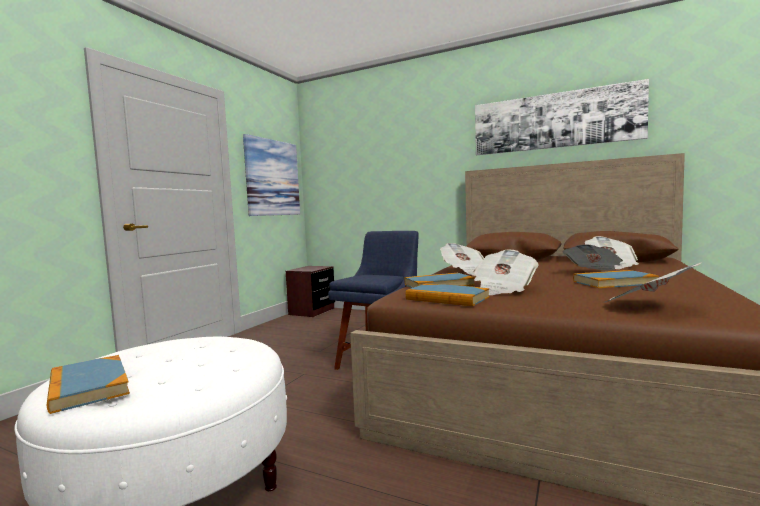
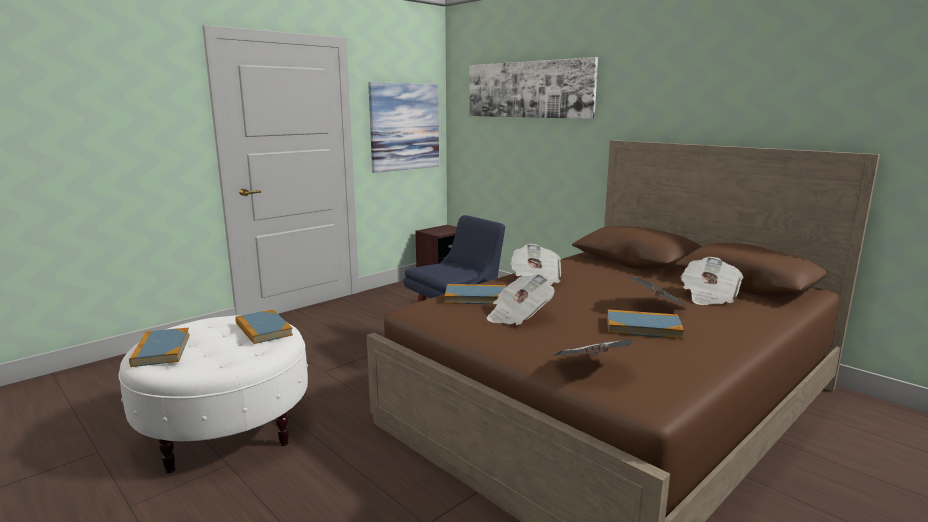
camera: 20 degrees right, 10 degrees up
book [406,284,489,306] -> book moved to [235,309,293,344]
picture [475,79,649,155] -> picture moved to [469,57,598,119]

